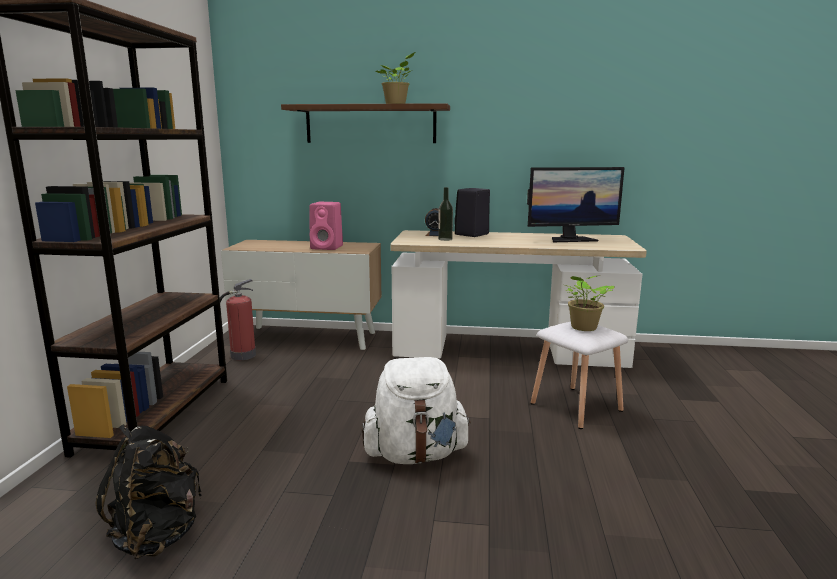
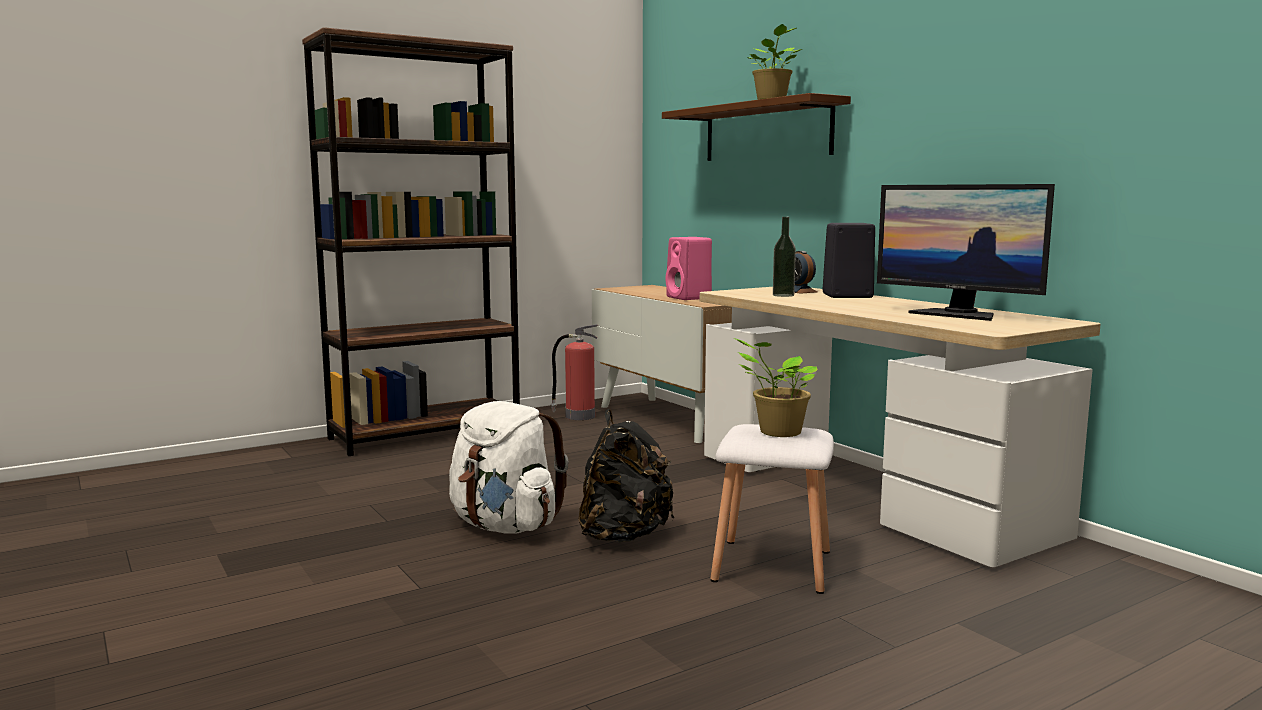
camera: 50 degrees right, 5 degrees down
black backpack [95,424,202,559] -> black backpack moved to [578,409,674,542]

